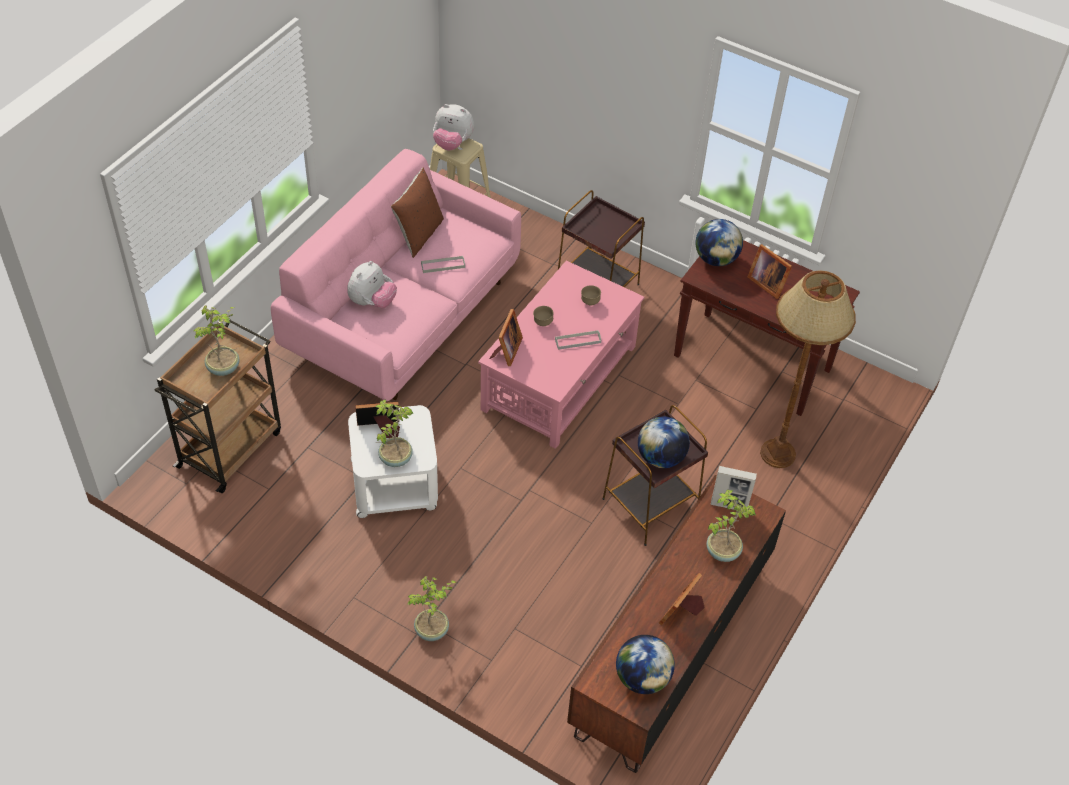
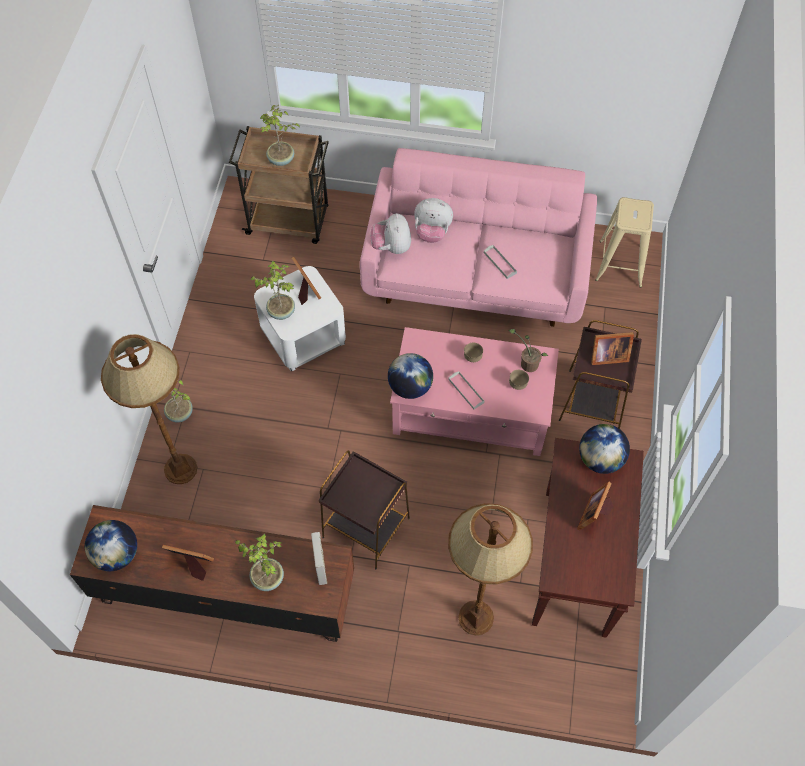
camera: 70 degrees right, 10 degrees up
brown pillow [391,168,444,258] -> none
plush toy [433,104,474,151] -> plush toy moved to [370,213,411,254]
picture frame [489,309,523,366] -> picture frame moved to [590,332,634,365]
globe [638,416,690,468] -> globe moved to [388,353,433,399]
none -> brown floor lamp [101,334,197,484]
none -> potted plant [508,329,548,372]

